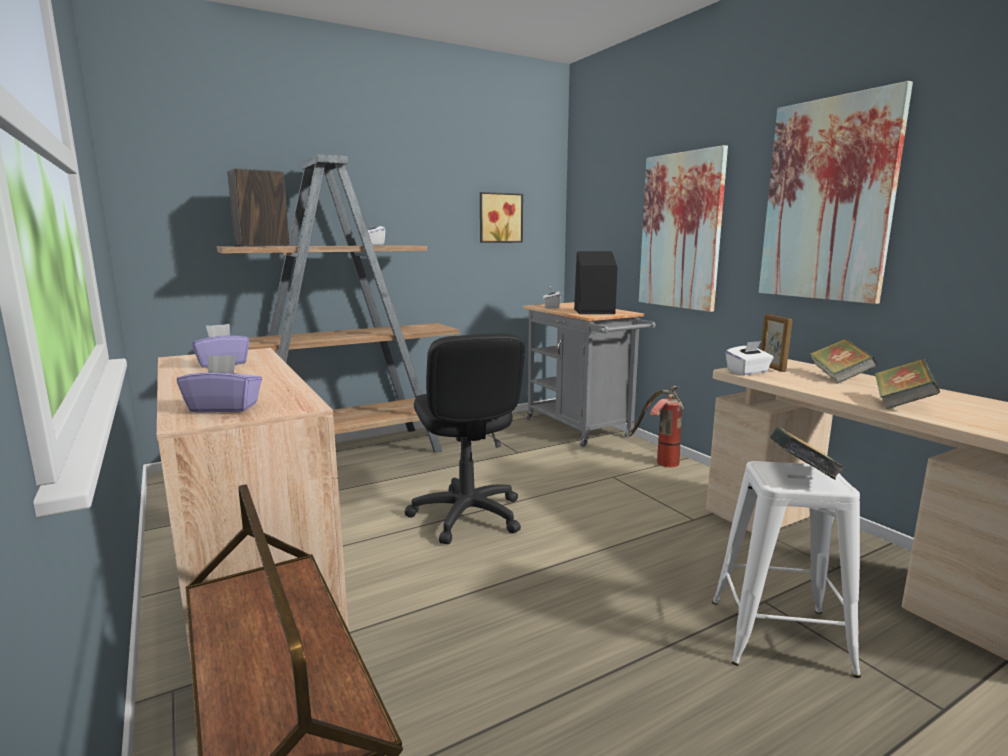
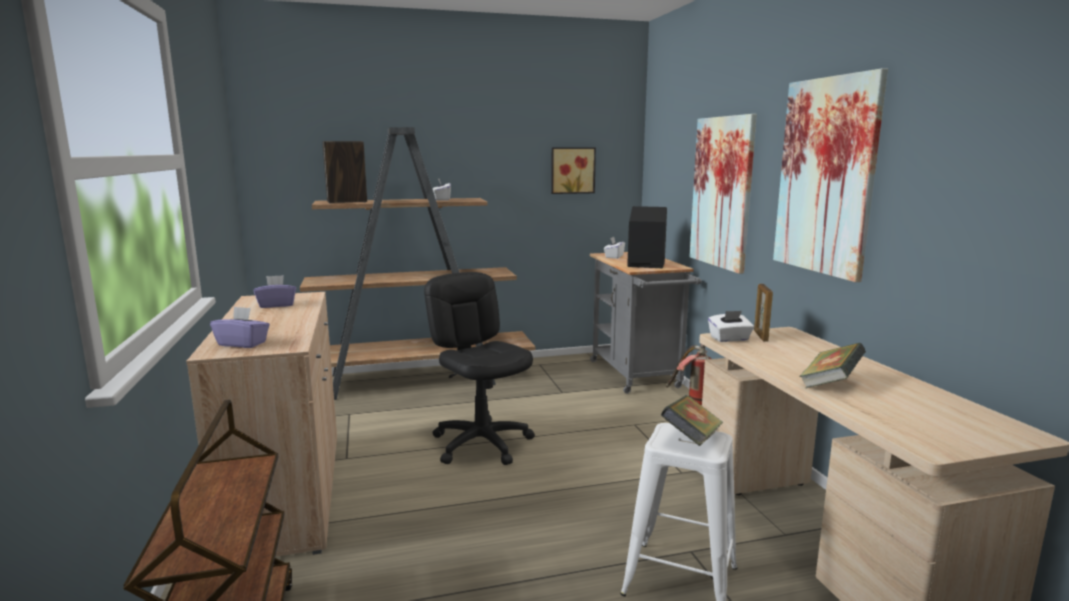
camera: 15 degrees right, 0 degrees up
black office chair [404,333,525,544] -> black office chair turned 150 degrees clockwise [424,272,535,465]
book [809,339,877,383] -> none

